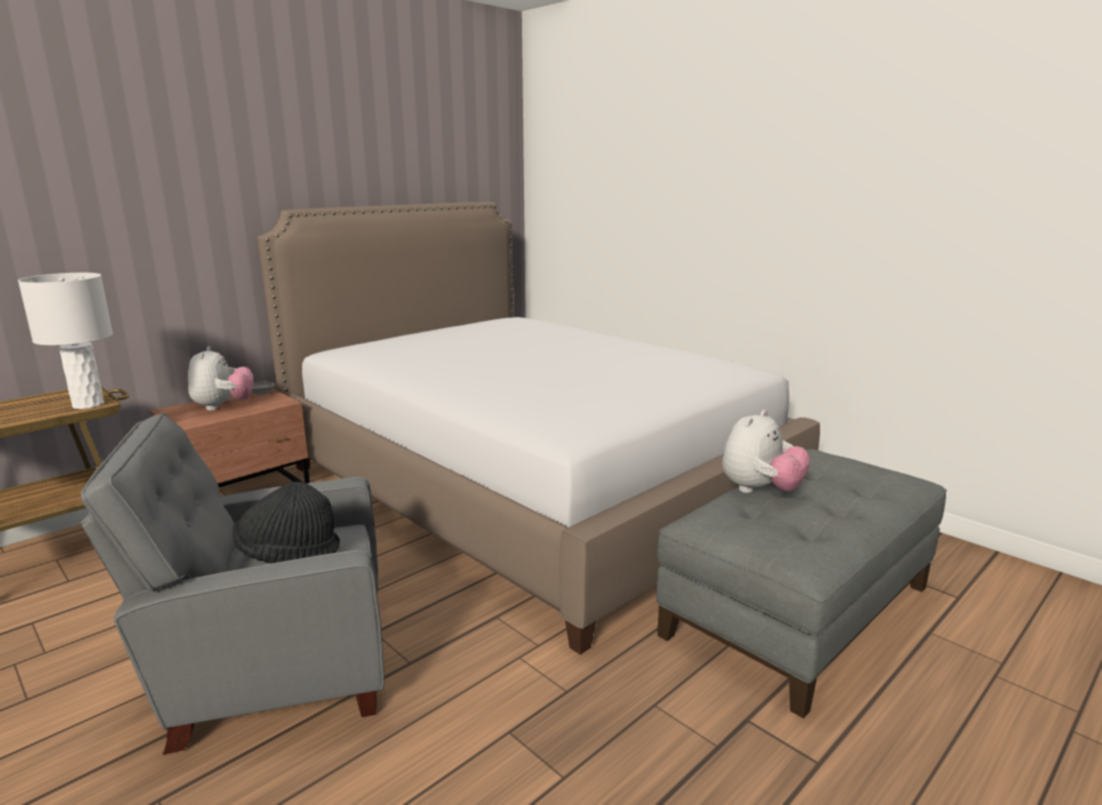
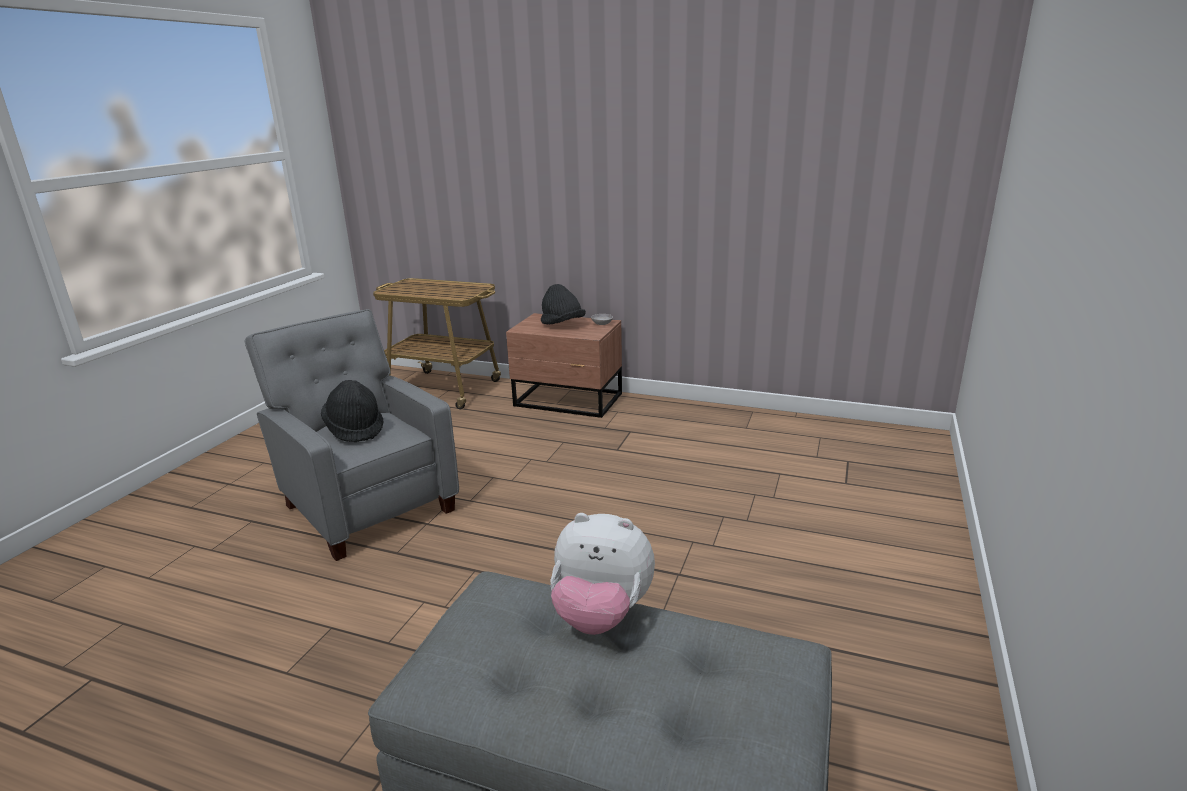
camera: 65 degrees right, 5 degrees up
white table lamp [18,273,113,409] -> none
plush toy [188,346,254,411] -> black hat [541,284,586,325]
bed [257,202,820,655] -> none

